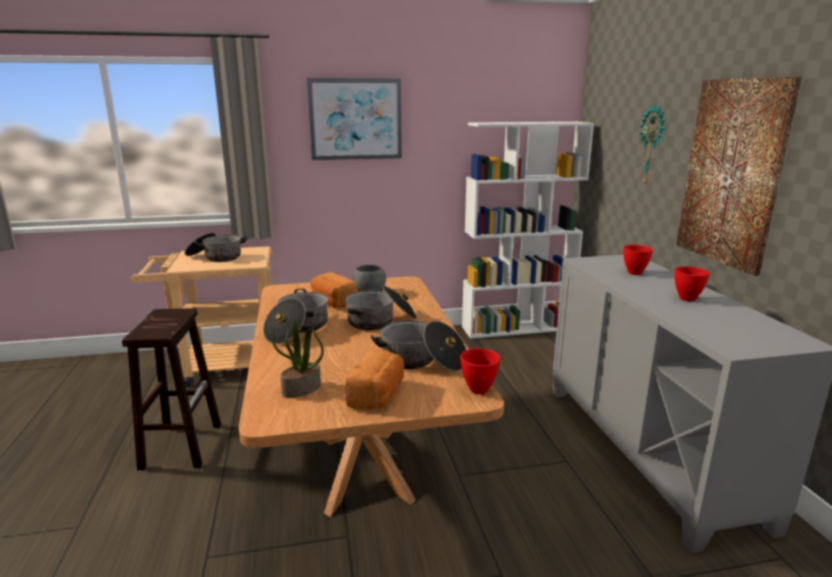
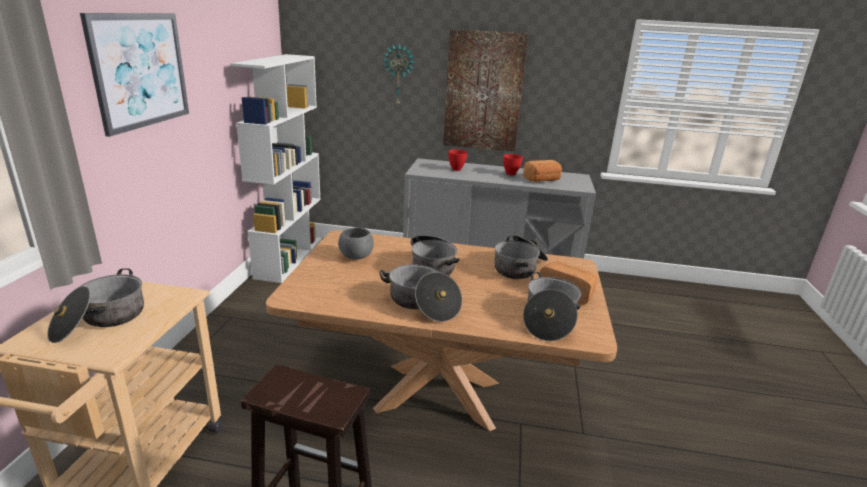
camera: 70 degrees left, 5 degrees up
potted plant [272,318,324,398] -> cooking pot [523,272,581,341]
bread [311,272,358,308] -> bread moved to [523,160,562,182]
red bowl [460,348,500,394] -> none

